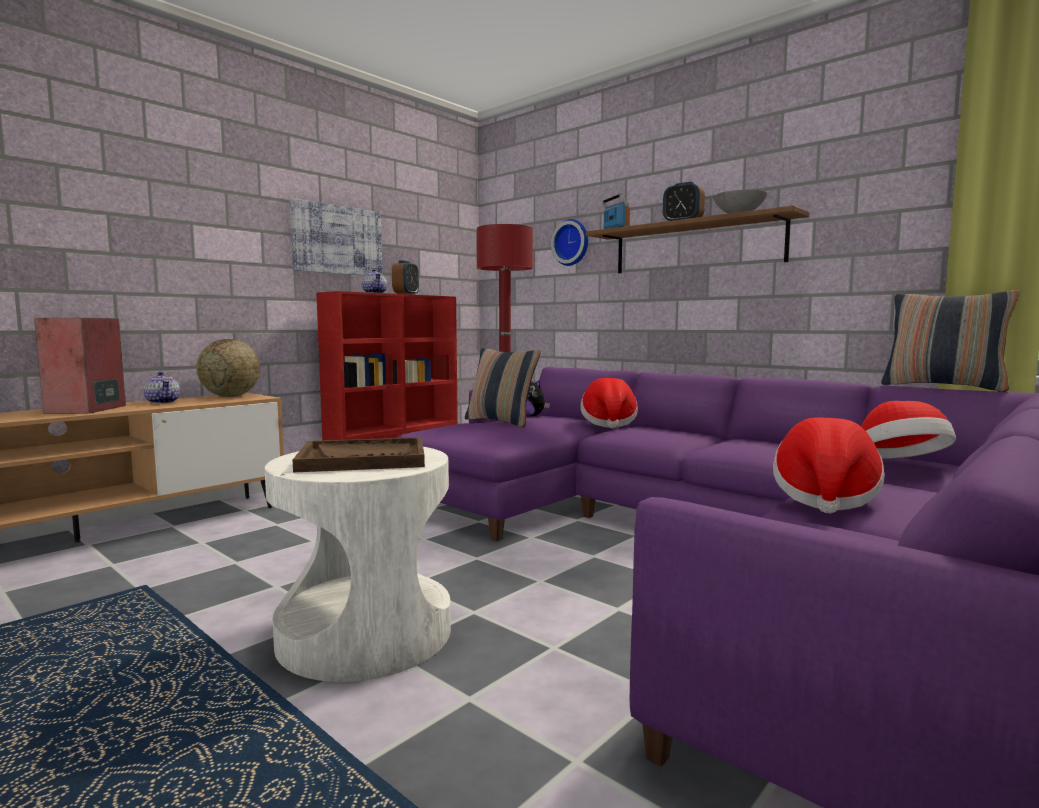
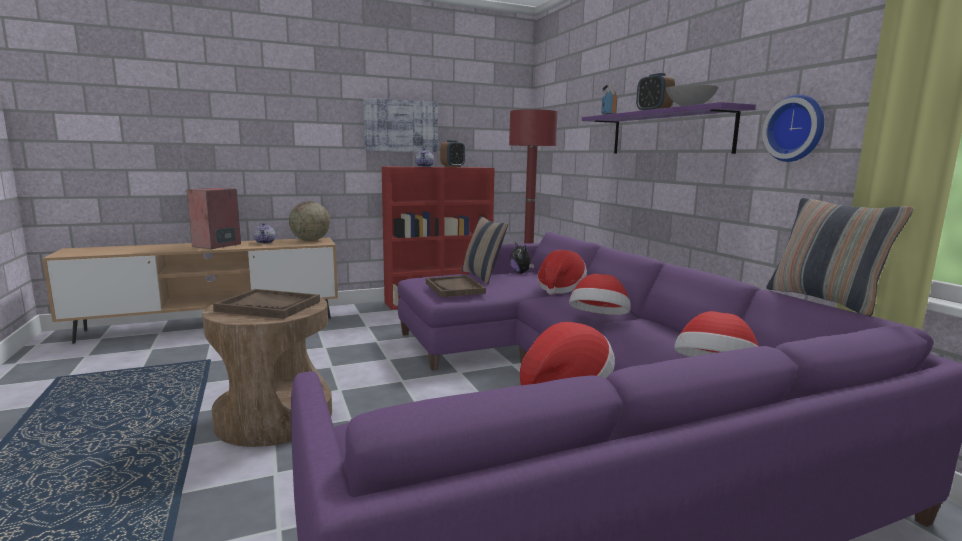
camera: 25 degrees right, 5 degrees up
white side table [265,447,451,682] -> brown side table [202,297,332,447]
wall clock [551,219,588,266] -> wall clock moved to [762,94,824,162]
brown shelf [586,205,809,273] -> purple shelf [582,102,756,154]
none -> brown tray [426,275,486,297]
none -> hat [569,274,631,315]

